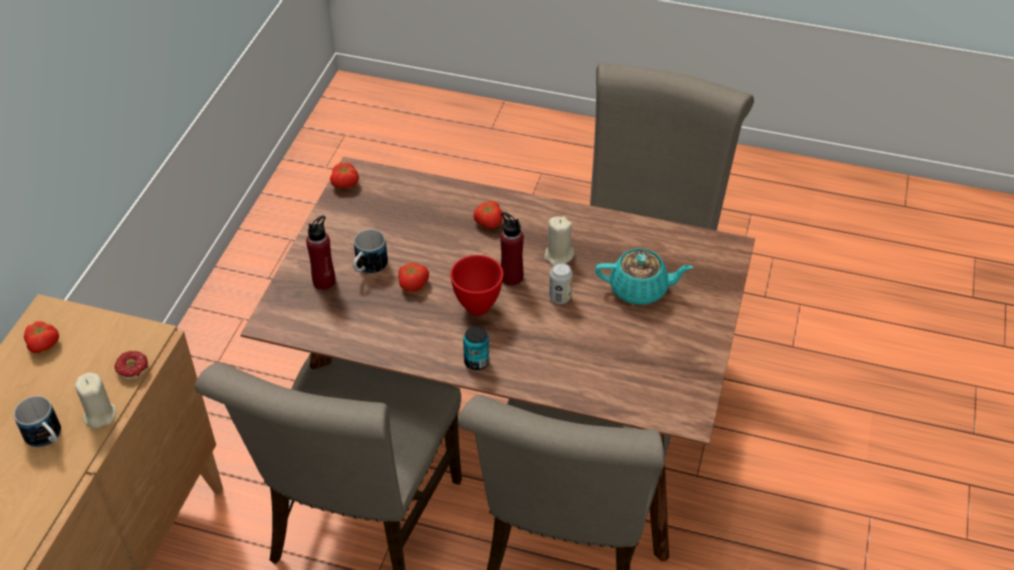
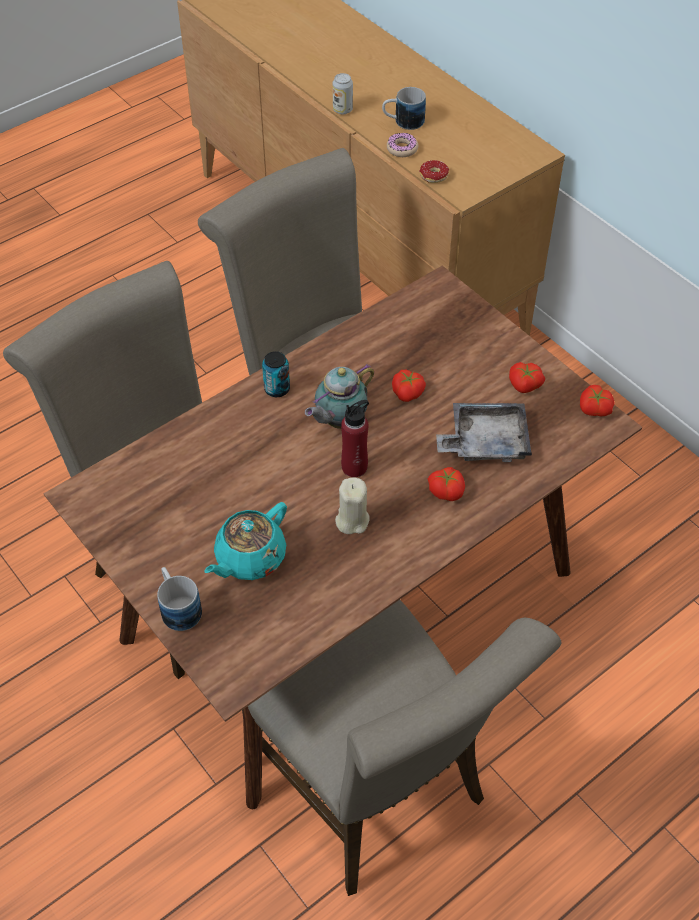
camera: 125 degrees right, 5 degrees up
tomato [24,321,59,353] -> tomato moved to [509,362,545,393]
beige candle [75,373,116,429] -> donut [387,132,418,157]
red bottle [306,215,335,290] -> none
mug [353,229,388,274] -> mug moved to [157,567,202,631]
red bowl [450,255,503,316] -> teapot [305,364,374,429]
can [549,263,573,304] -> can moved to [333,73,353,114]
none -> grey tray [436,403,532,462]

